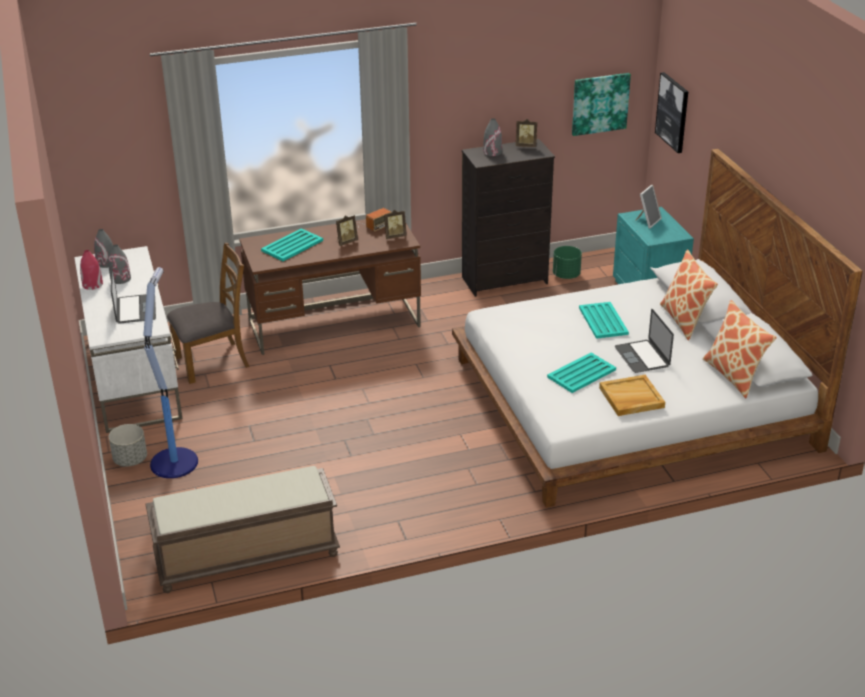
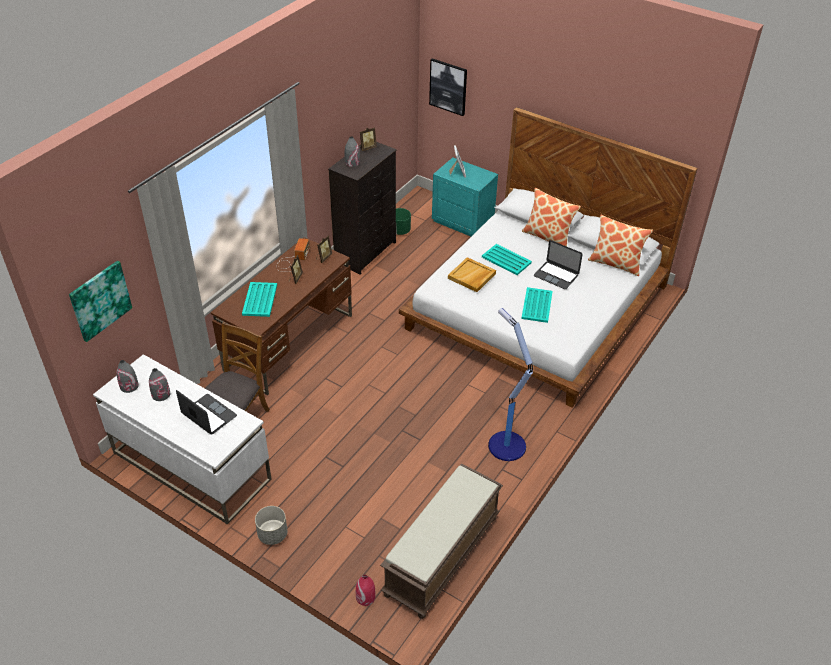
camera: 40 degrees left, 10 degrees up
red vase [80,250,103,290] -> red vase moved to [356,575,376,606]
floor lamp [143,267,198,478] -> floor lamp moved to [488,308,533,461]
picture [572,73,631,136] -> picture moved to [69,261,132,342]
beige tray [599,375,665,416] -> beige tray moved to [448,257,496,292]

